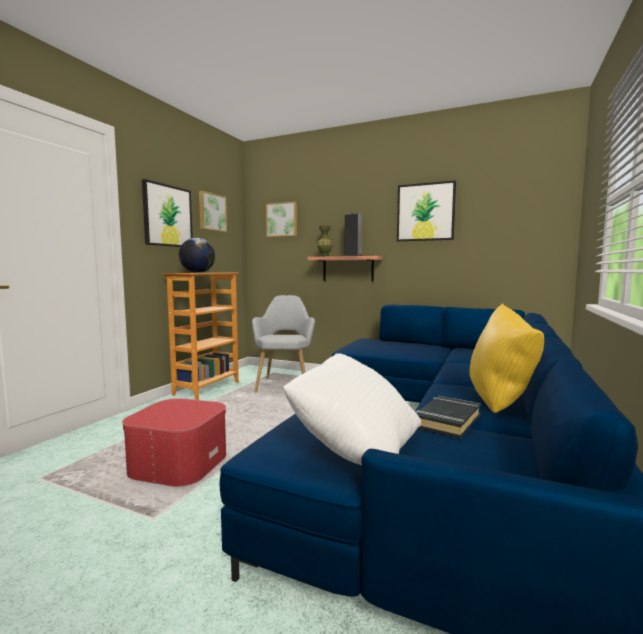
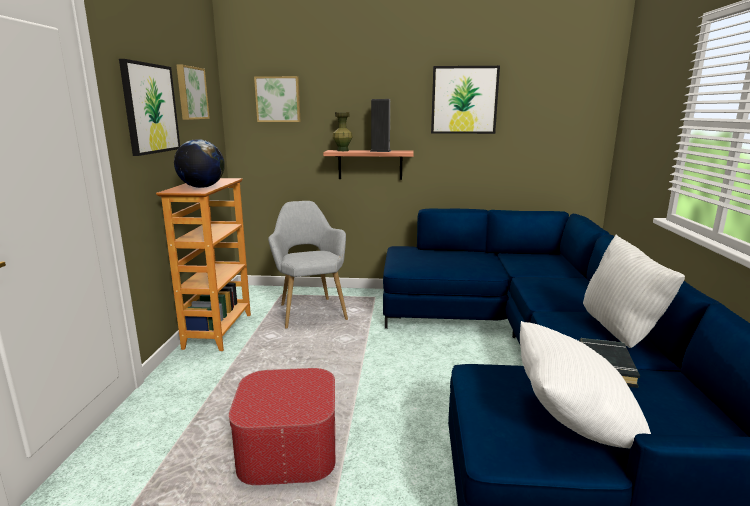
camera: 20 degrees left, 10 degrees up
yellow pillow [470,303,544,413] -> white pillow [583,235,685,348]

